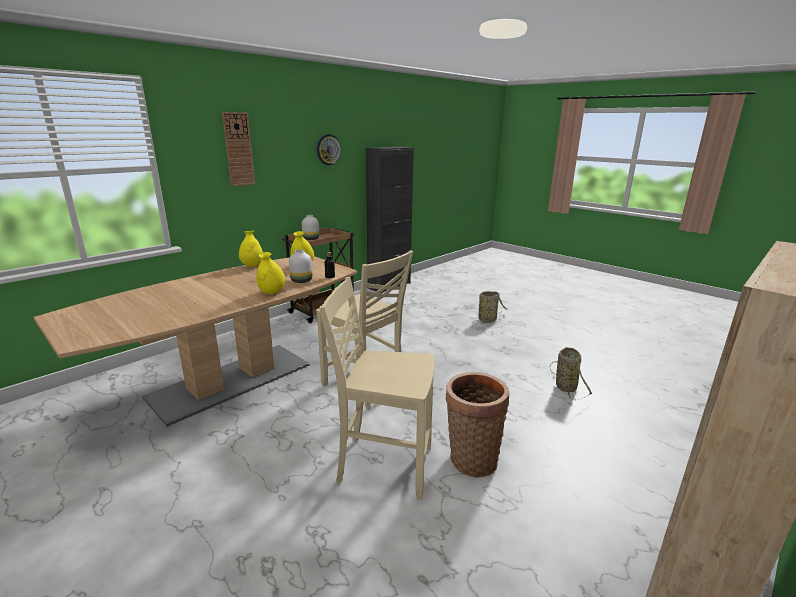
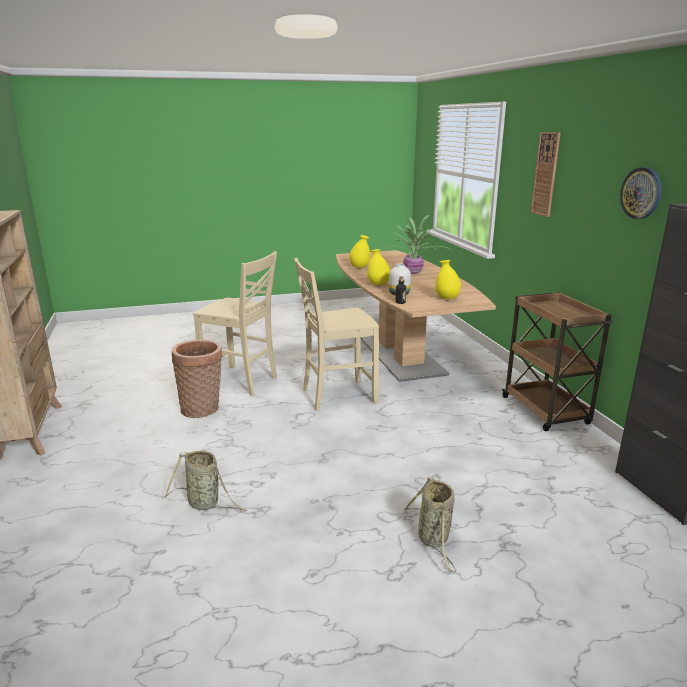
camera: 120 degrees right, 0 degrees up
yellow vase [239,231,263,266] -> yellow vase moved to [349,235,370,268]
white vase [302,215,319,240] -> none
beige chair [319,277,434,500] -> beige chair turned 75 degrees clockwise [193,251,277,396]
none -> potted plant [388,215,449,274]

